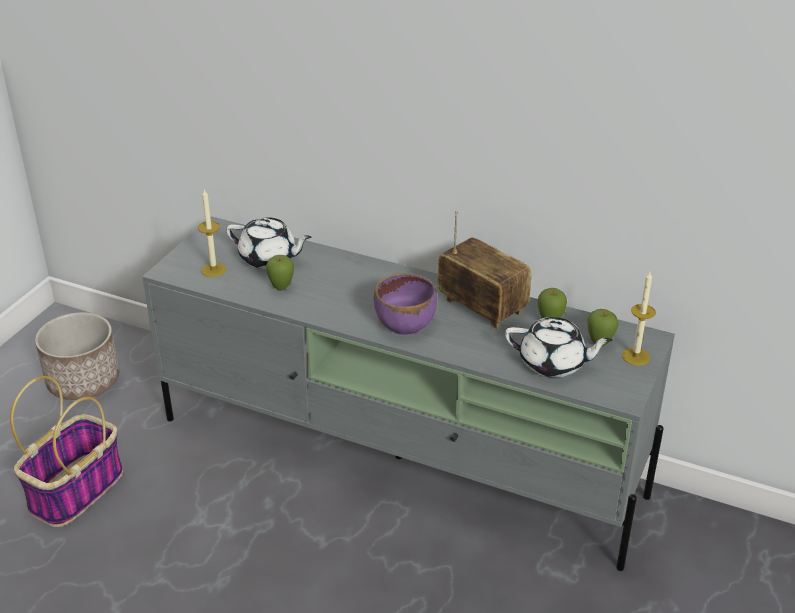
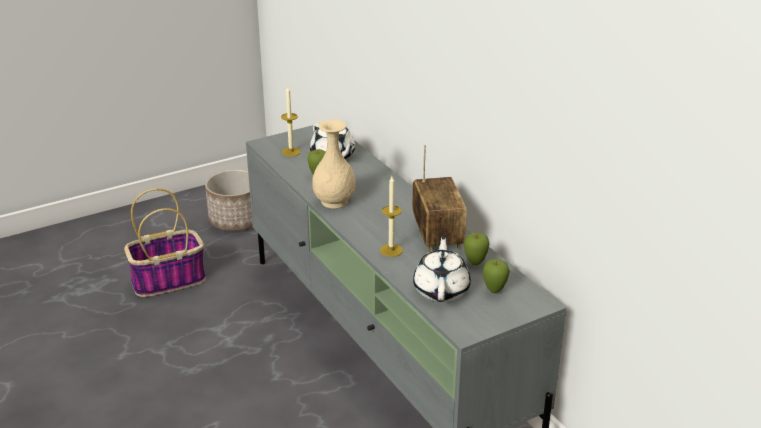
camera: 35 degrees right, 5 degrees down
purple bowl [374,273,437,335] -> none
white teapot [505,317,613,378] -> white teapot turned 135 degrees counterclockwise [413,235,471,302]
candle [622,272,656,366] -> candle moved to [380,176,403,257]
none -> beige vase [312,120,356,208]

